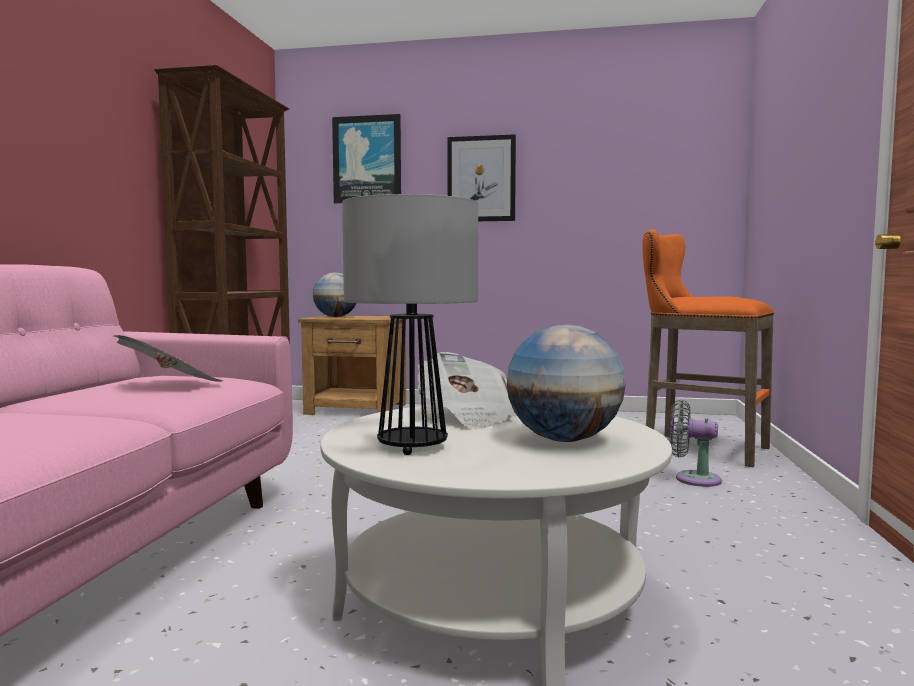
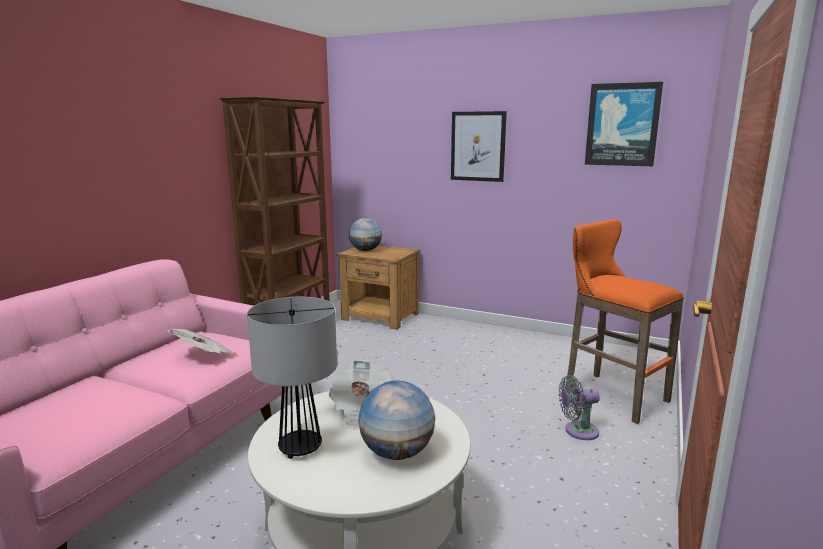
camera: 15 degrees right, 10 degrees up
picture [332,114,401,203] -> picture moved to [585,82,663,166]
grey fan [669,400,722,487] -> grey fan turned 45 degrees counterclockwise [559,375,600,440]

